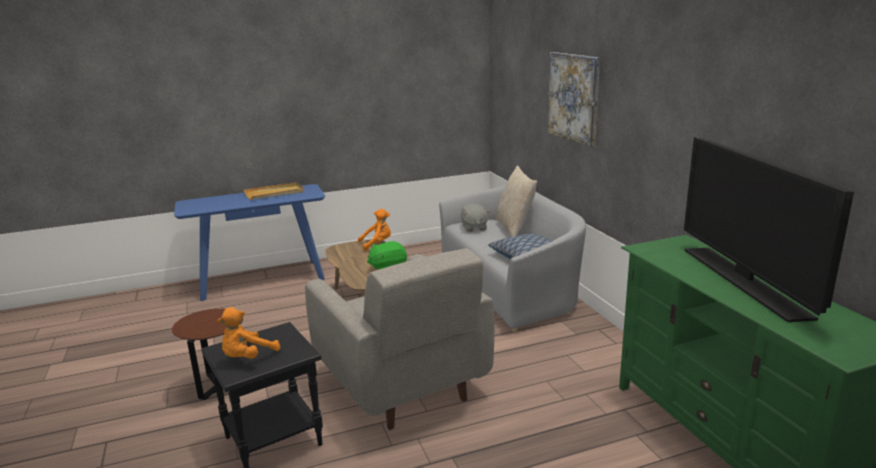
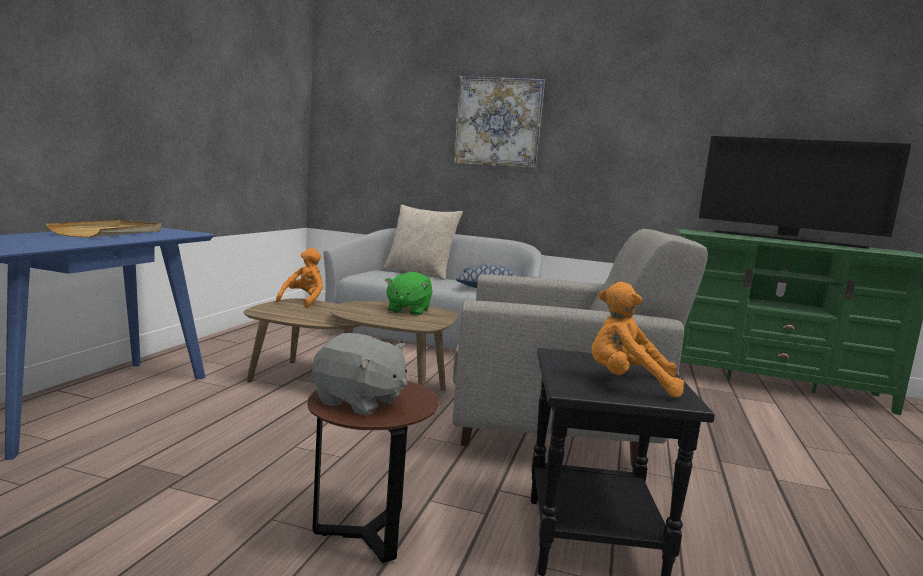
camera: 55 degrees left, 10 degrees down
orange plush toy [217,307,280,359] -> orange plush toy turned 120 degrees clockwise [592,282,684,397]
grey plush toy [461,203,490,232] -> grey plush toy moved to [312,333,407,415]

